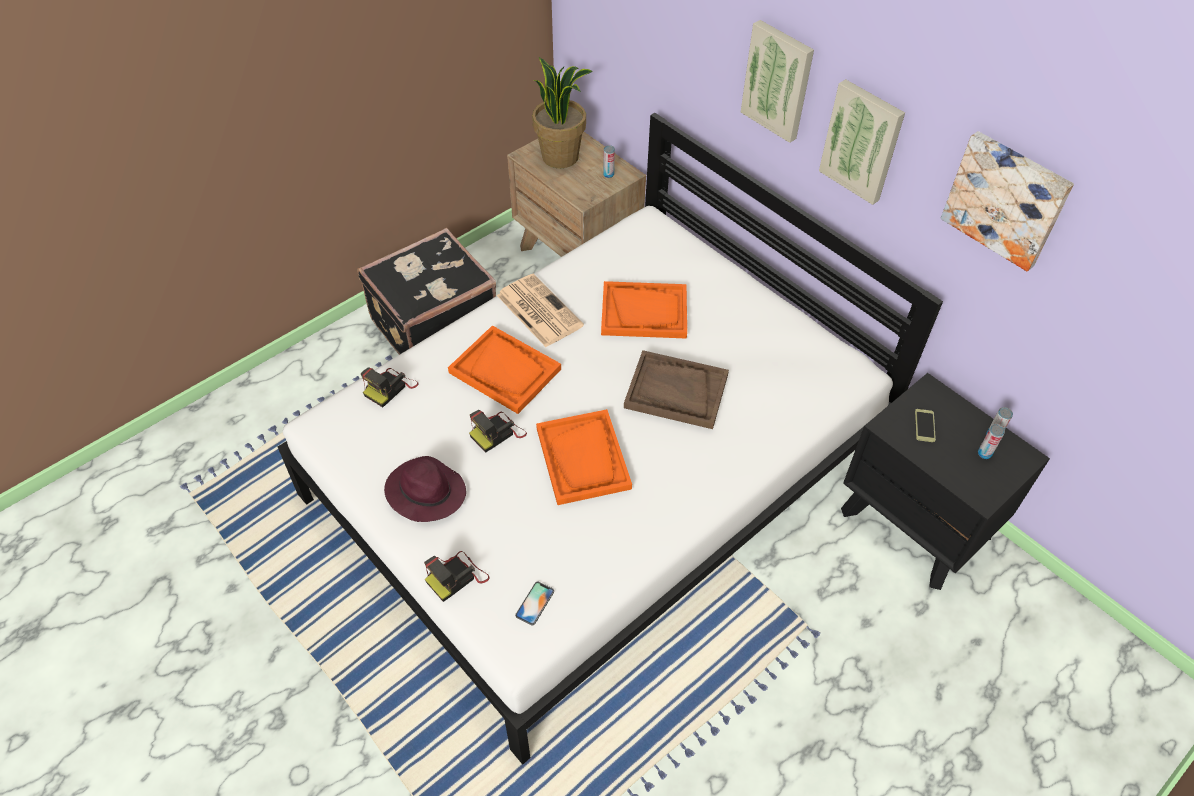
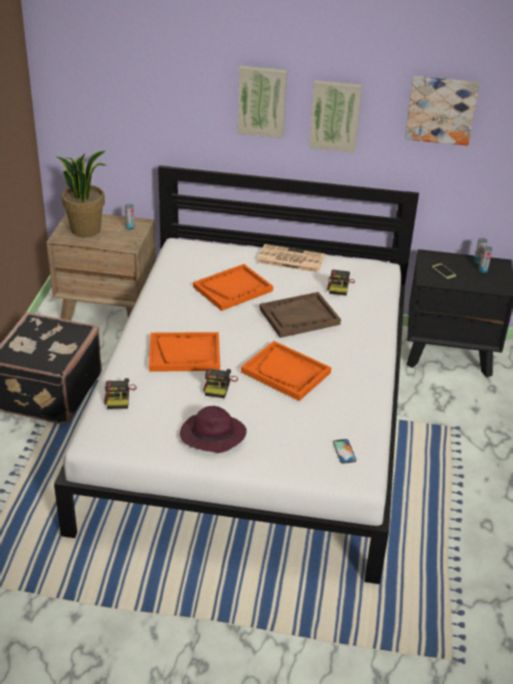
camera: 40 degrees left, 15 degrees down
camera [424,551,490,602] -> camera moved to [327,269,355,296]
newspaper [497,273,584,347] -> newspaper moved to [257,244,325,273]

